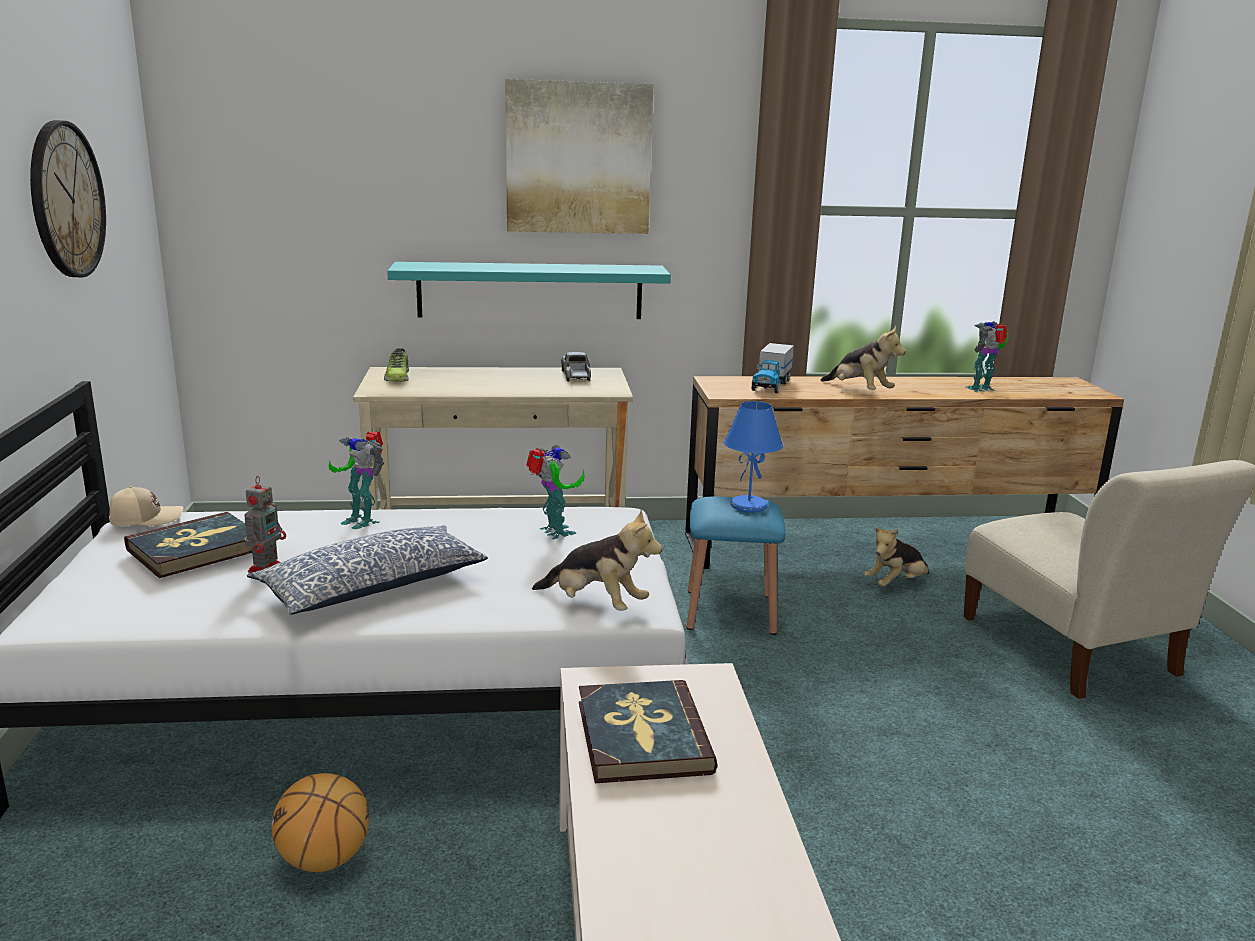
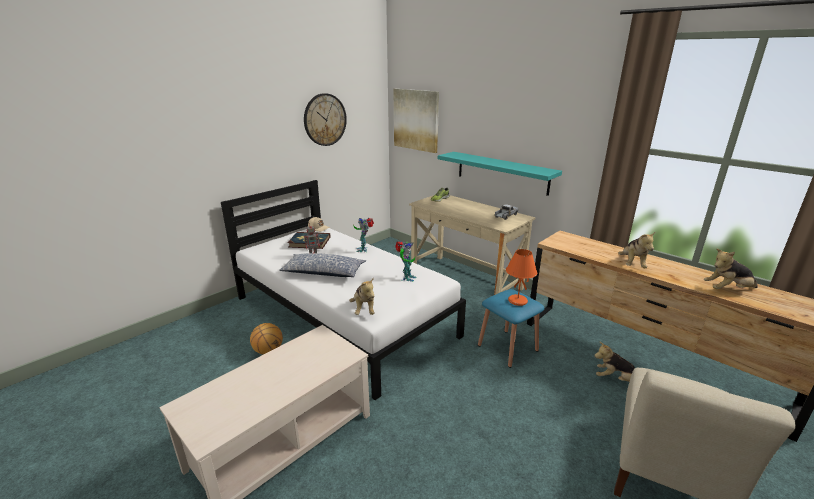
camera: 50 degrees right, 5 degrees up
picture [505,79,654,234] -> picture moved to [393,89,439,153]
book [579,680,717,783] -> none
blue table lamp [724,401,783,513] -> orange table lamp [506,249,537,306]
toy truck [752,343,794,393] -> none
toy robot [965,321,1009,392] -> plush toy [704,249,758,289]

